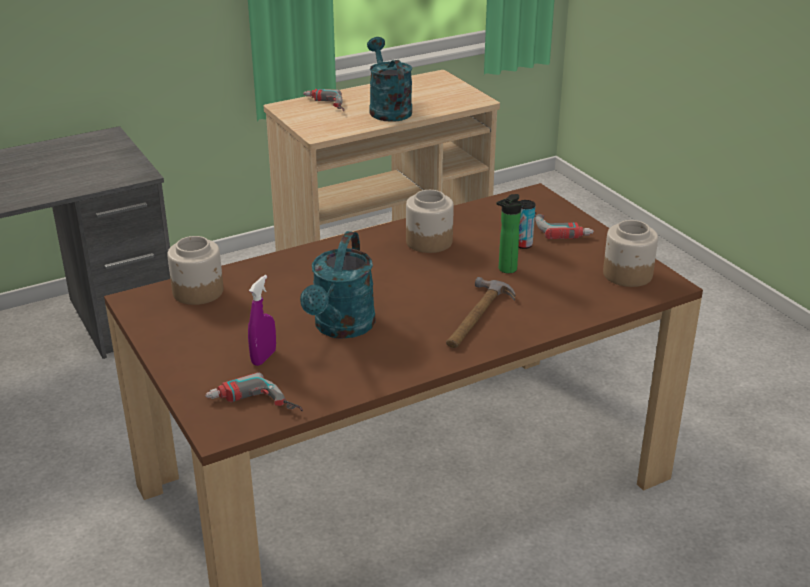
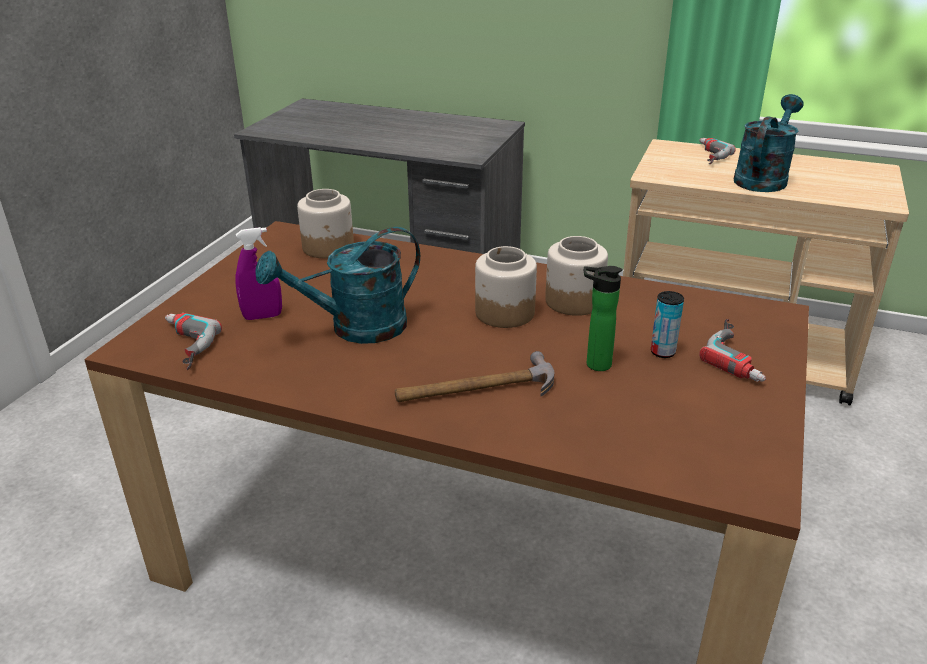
camera: 50 degrees right, 0 degrees up
jar [603,220,658,287] -> jar moved to [475,246,537,328]

